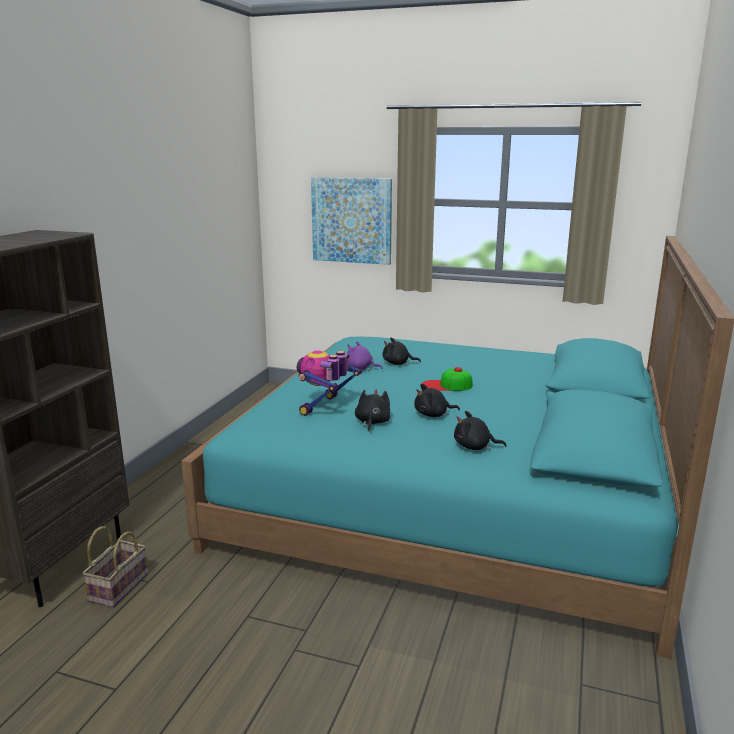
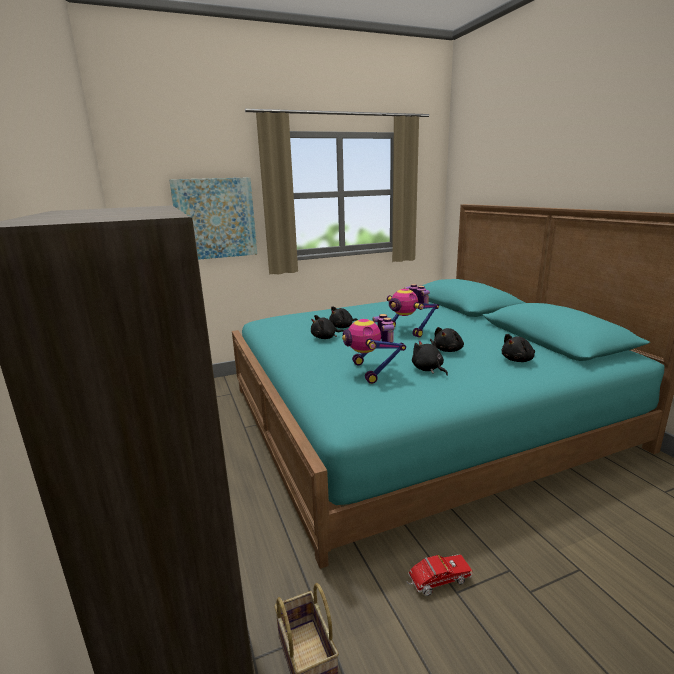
camera: 40 degrees left, 0 degrees up
purple plush toy [347,341,383,370] -> black plush toy [311,315,344,339]
cap [422,367,472,391] -> toy robot [387,284,439,337]
none -> toy truck [406,554,472,596]

